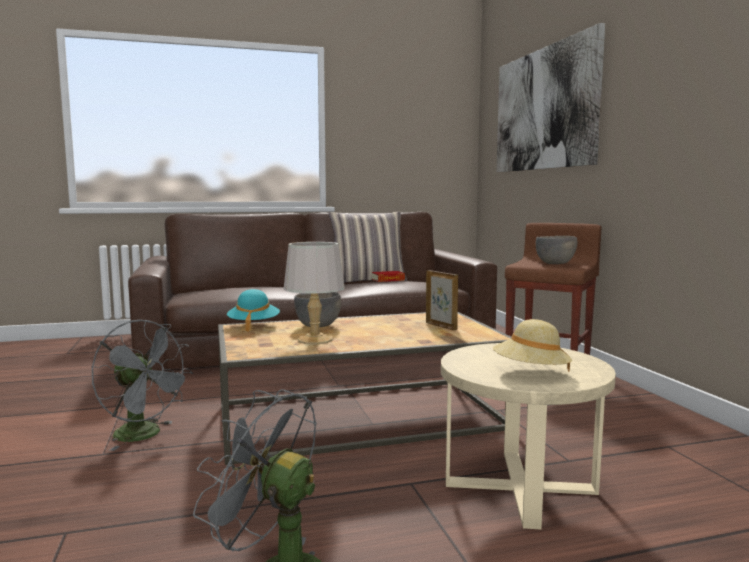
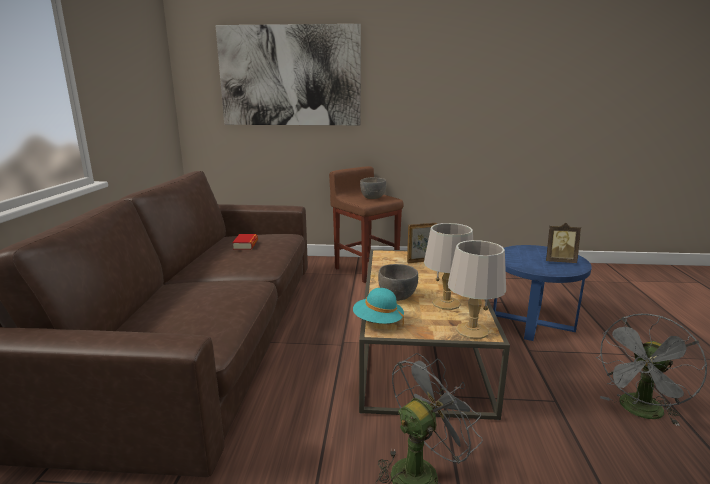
camera: 70 degrees left, 10 degrees up
pillow [329,211,407,283] -> none
beige side table [441,343,616,529] -> blue side table [493,245,592,341]
beige hat [493,319,572,372] -> picture frame [546,223,581,263]
none -> grey table lamp [448,240,506,339]

